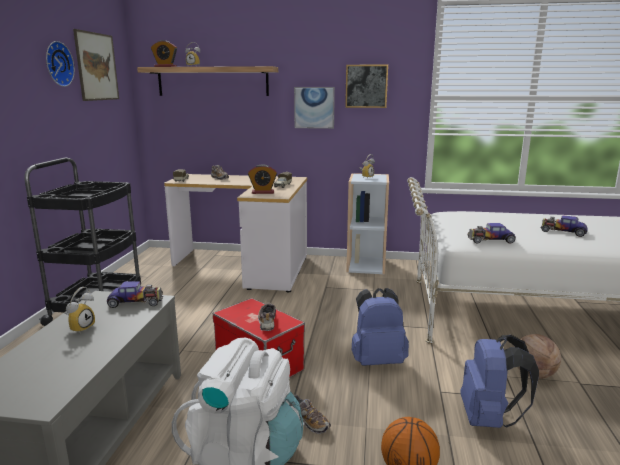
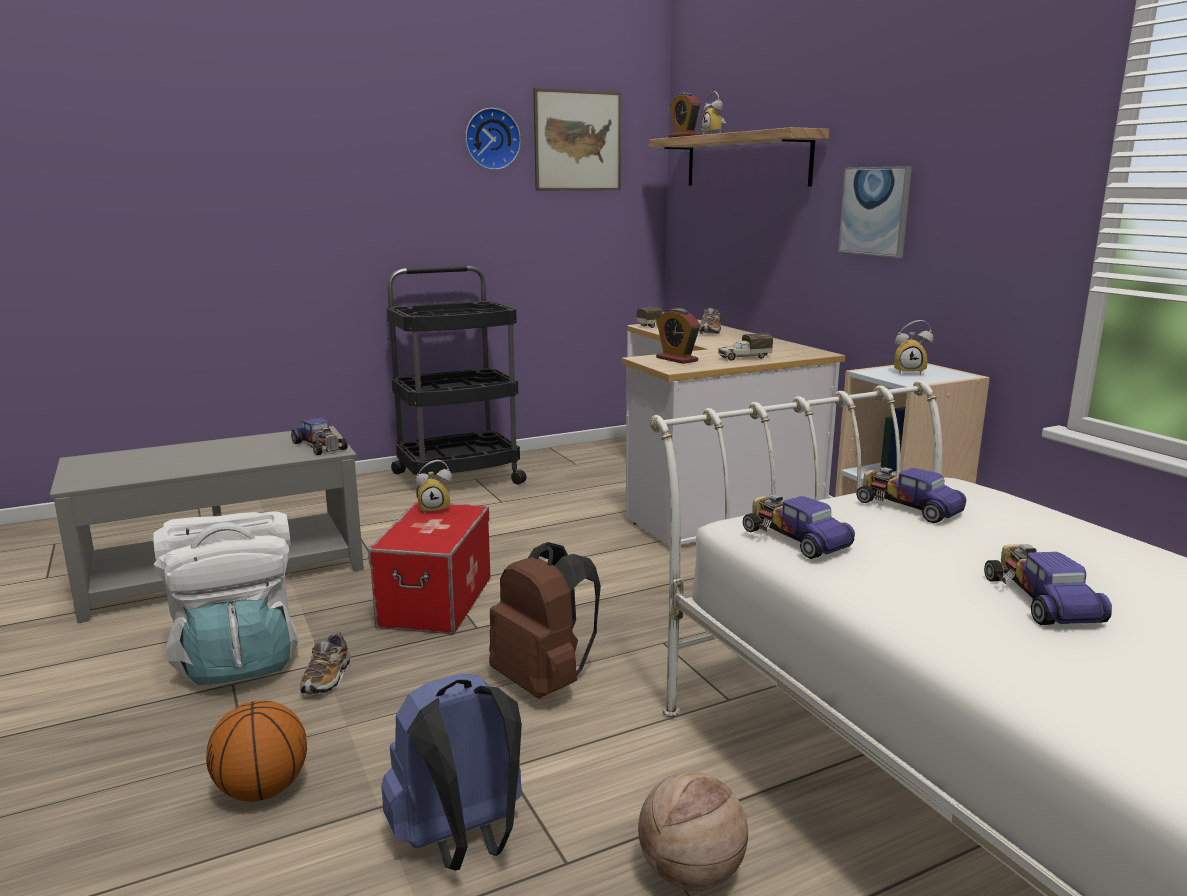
camera: 55 degrees right, 0 degrees up
alarm clock [64,287,95,334] -> alarm clock moved to [416,460,452,514]
shoe [258,303,276,331] -> none
picture [345,64,388,108] -> none
blue backpack [352,288,409,366] -> brown backpack [489,542,601,699]
none -> toy car [856,467,966,523]

